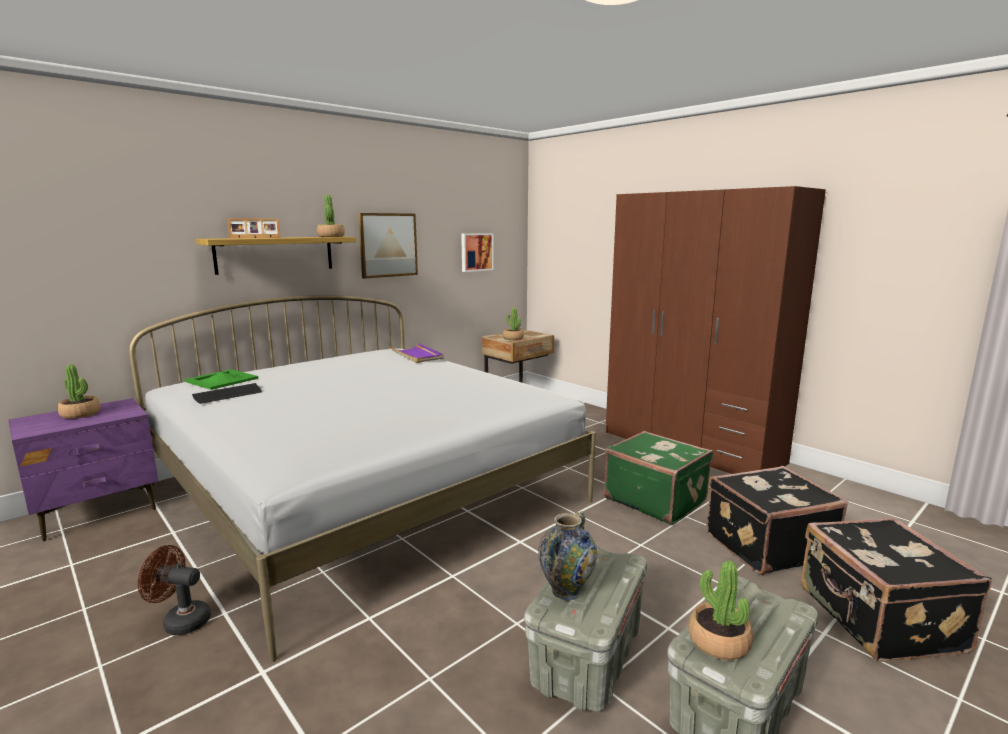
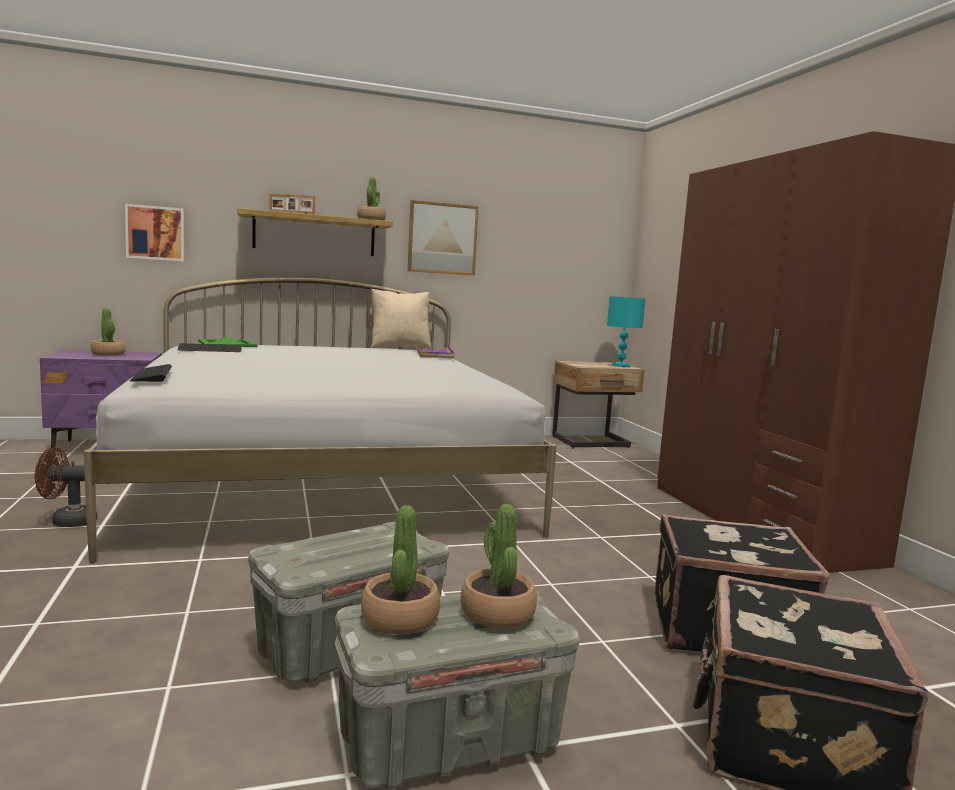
camera: 25 degrees right, 5 degrees down
brown fan [138,545,211,635] -> brown fan turned 45 degrees counterclockwise [35,447,97,527]
picture [461,233,494,272] -> picture moved to [125,204,184,261]
potted plant [503,307,524,340] -> potted plant moved to [461,504,537,628]
vase [538,511,597,600] -> none
green suitcase [604,431,713,525] -> none
none -> keyboard [130,364,172,382]
none -> beige pillow [370,288,432,350]
none -> turquoise table lamp [607,296,645,367]

